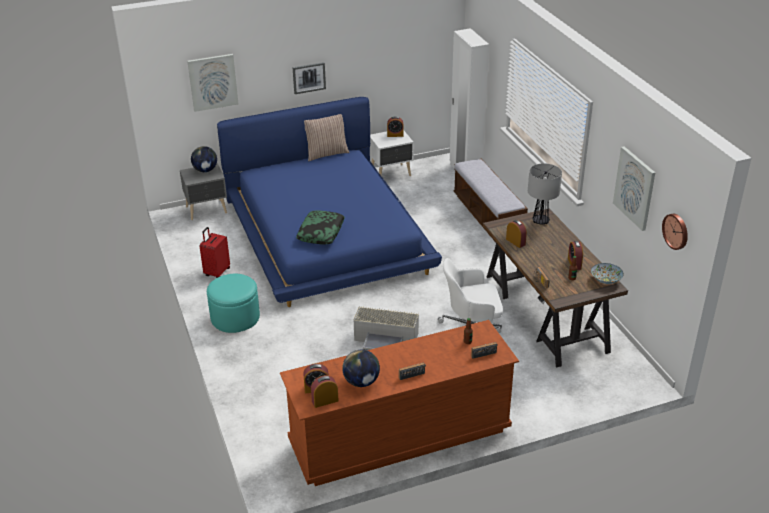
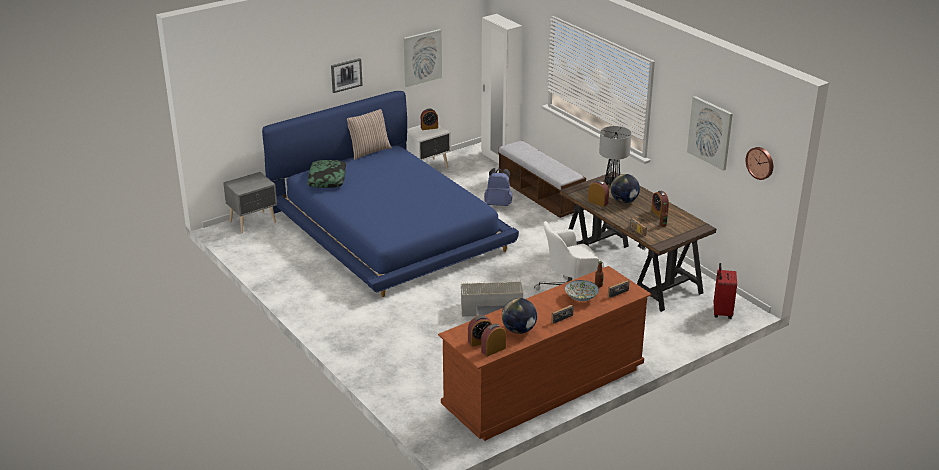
camera: 15 degrees left, 5 degrees down
picture [187,54,238,112] -> picture moved to [404,29,442,87]
globe [191,146,217,172] -> globe moved to [610,174,640,203]
red suitcase [199,227,230,278] -> red suitcase moved to [714,263,737,319]
turquoise ottoman [207,274,260,333] -> none
pillow [296,210,345,245] -> pillow moved to [307,160,346,188]
bowl [591,263,624,284] -> bowl moved to [565,280,599,301]
none -> blue backpack [484,168,512,206]

